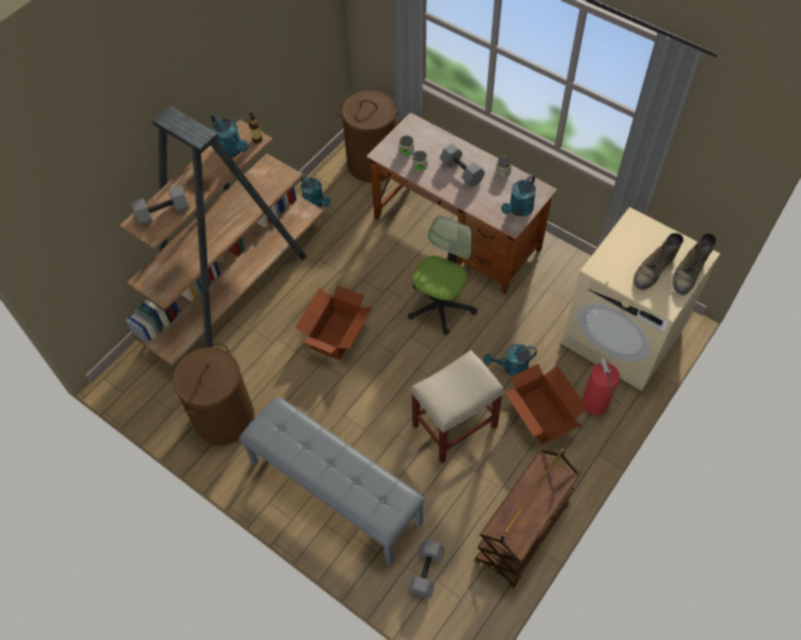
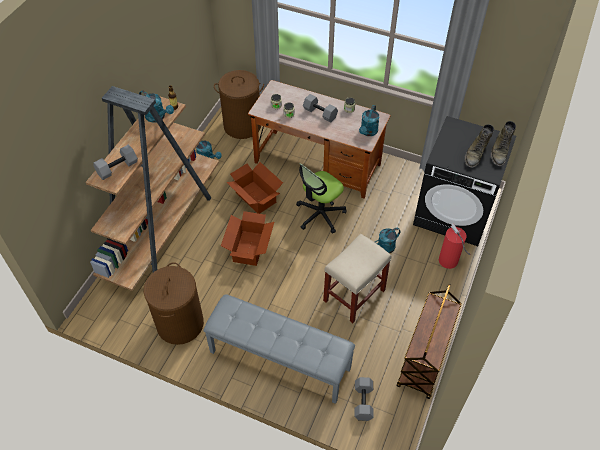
camera: 15 degrees left, 5 degrees down
office chair [408,216,477,335] -> office chair turned 150 degrees counterclockwise [296,163,346,234]
cardboard box [504,364,588,444] -> cardboard box moved to [226,162,283,214]
beige washing machine [561,207,720,391] -> black washing machine [413,116,516,246]

